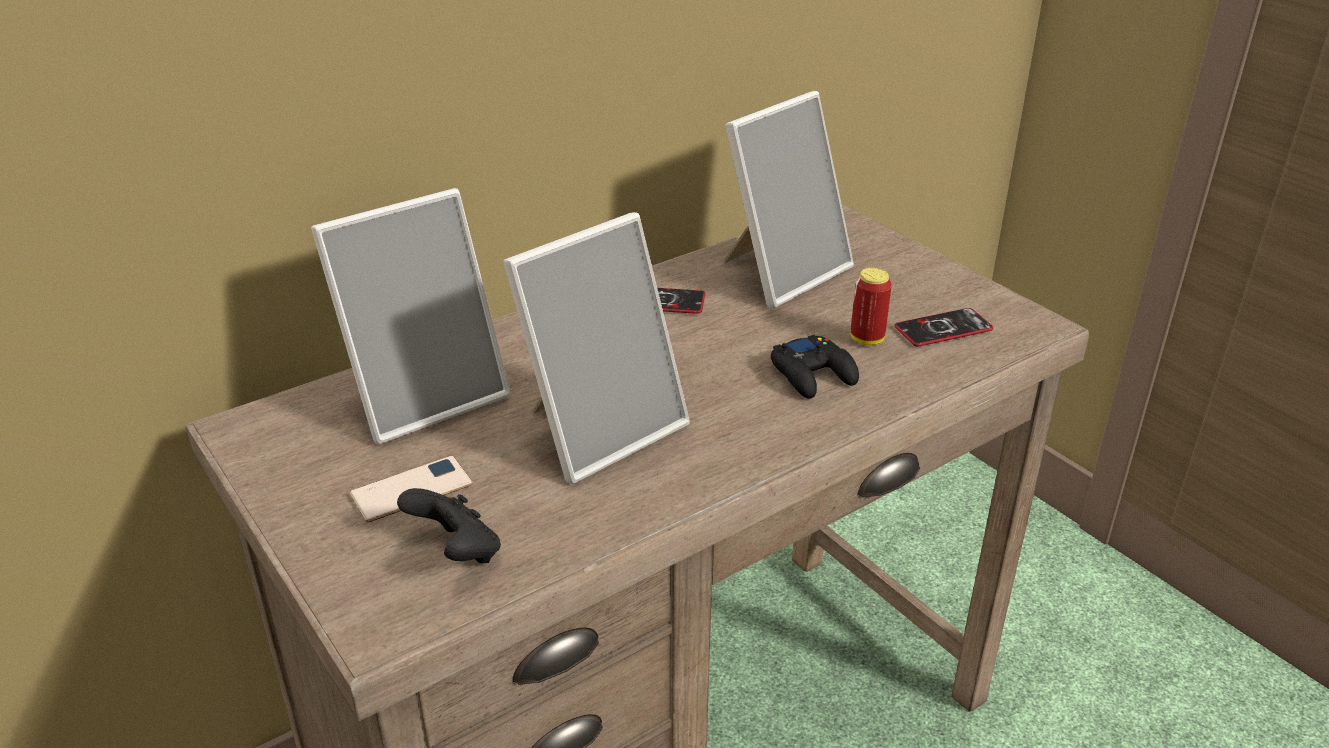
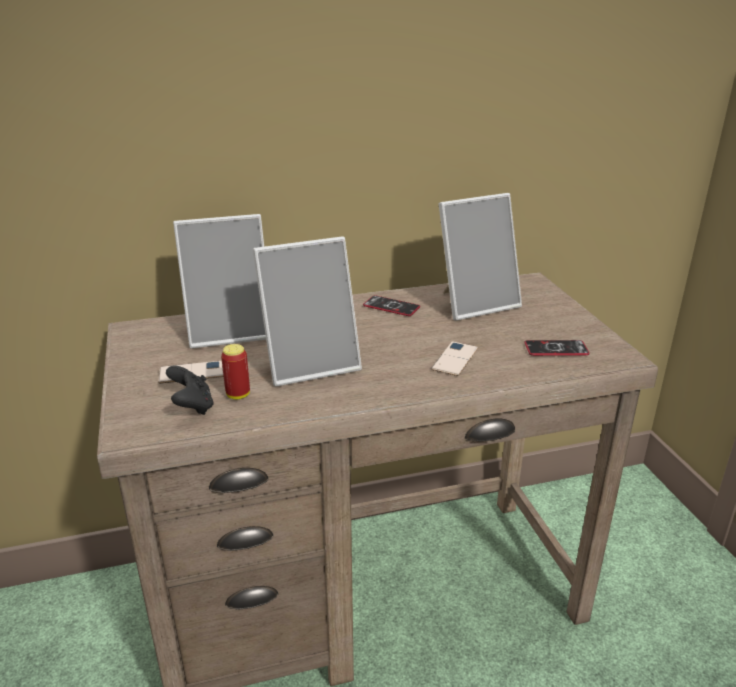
camera: 20 degrees right, 5 degrees down
black game controller [771,335,859,399] -> phone [431,341,478,376]
can [851,268,892,345] -> can moved to [221,344,250,399]

